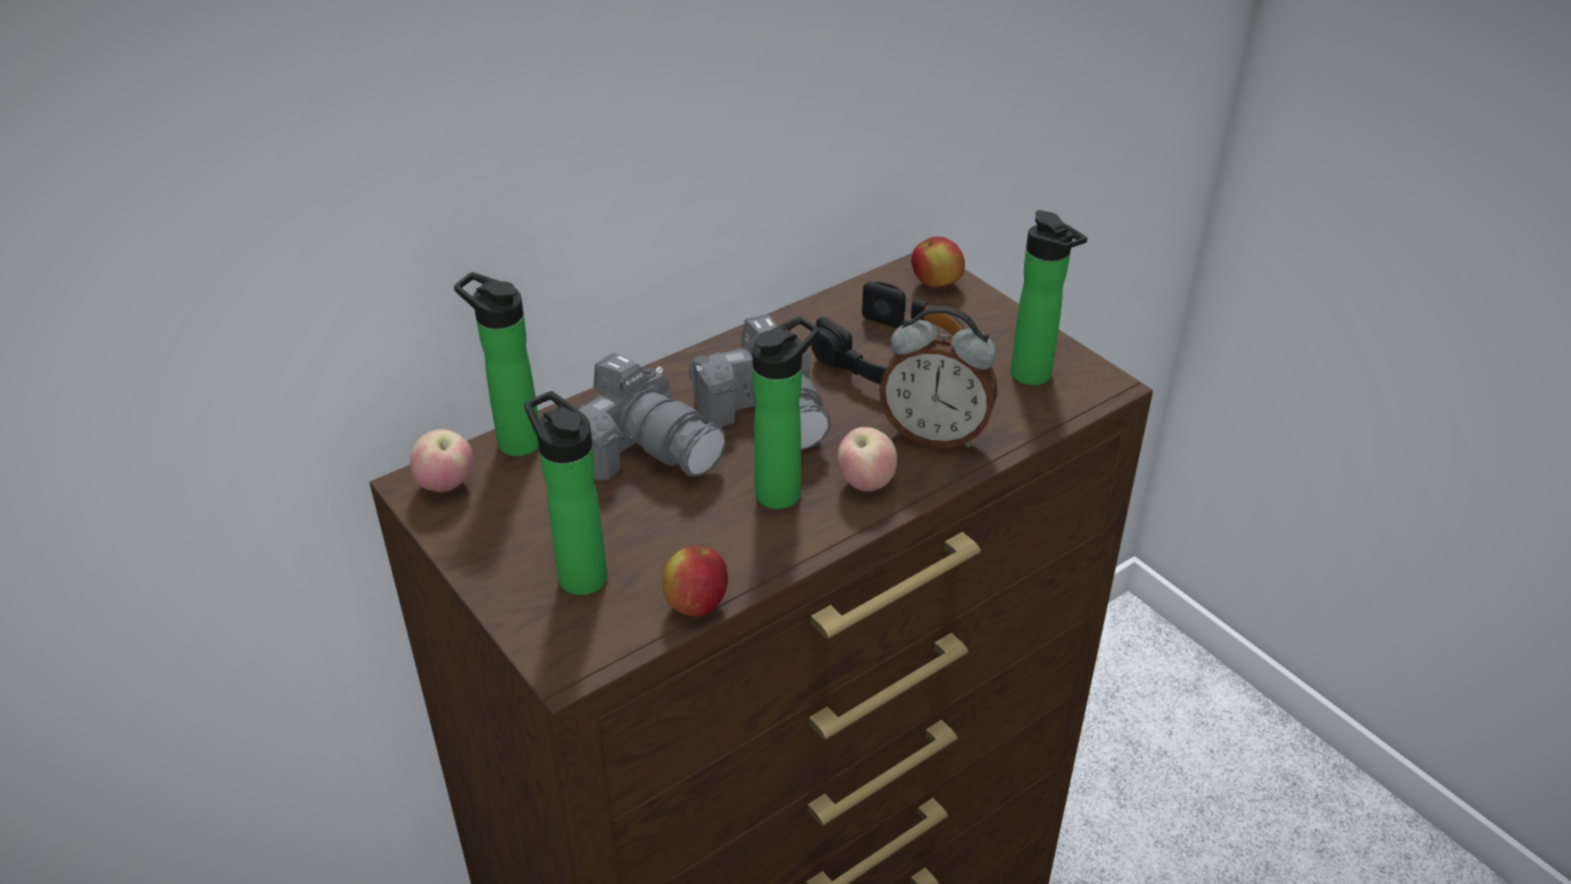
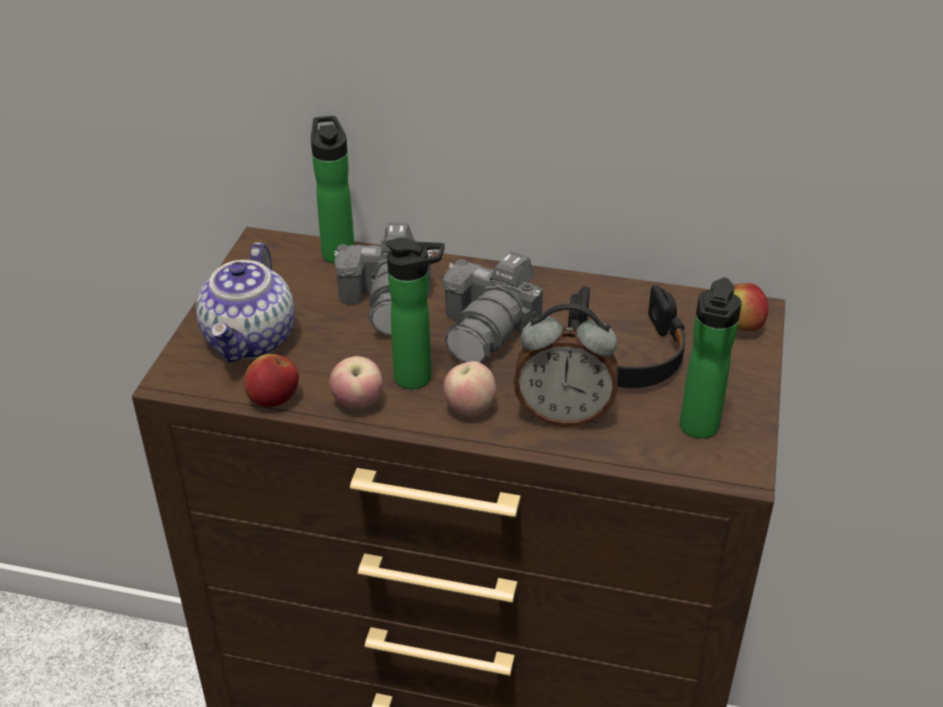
camera: 50 degrees right, 0 degrees up
apple [410,429,473,492] -> apple moved to [329,356,383,409]
bottle [524,391,607,595] -> teapot [196,242,295,362]
alarm clock [879,306,998,448] -> alarm clock turned 60 degrees counterclockwise [514,303,618,427]

